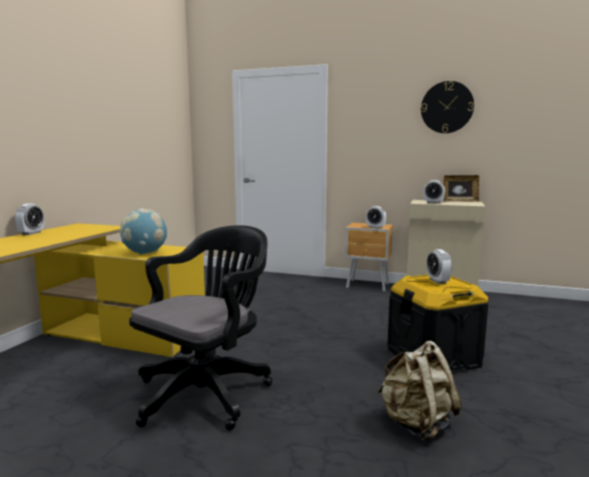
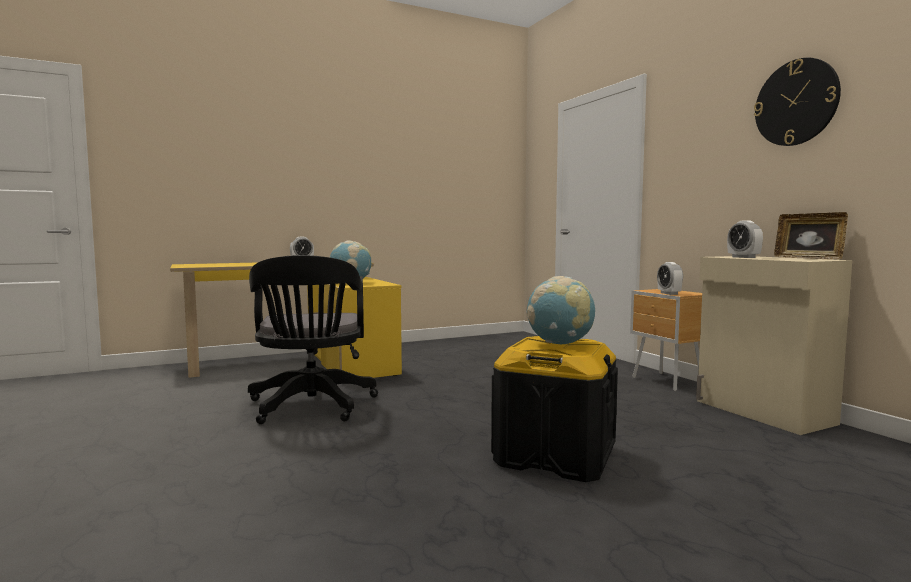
camera: 45 degrees right, 5 degrees down
black office chair [129,225,272,431] -> black office chair turned 90 degrees clockwise [248,255,378,424]
beige backpack [377,341,462,441] -> none
alarm clock [427,249,452,284] -> globe [526,276,595,344]

